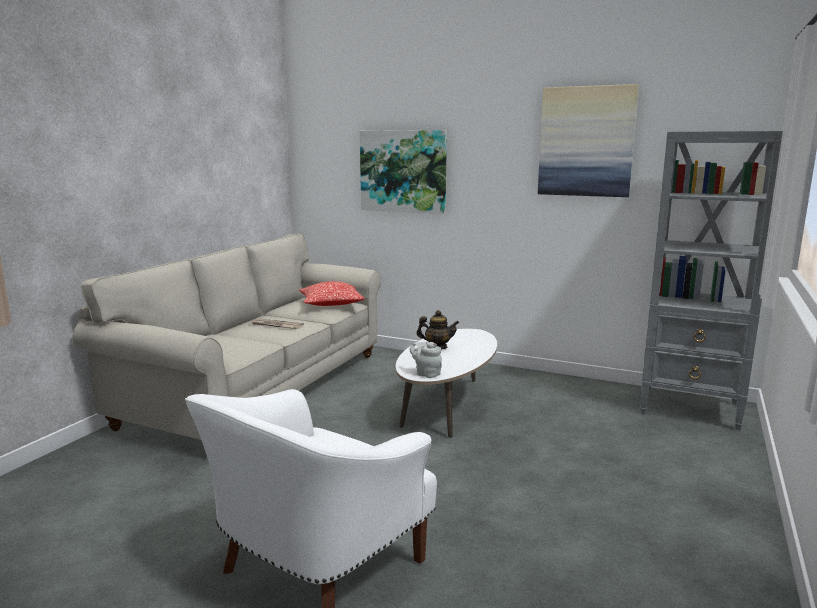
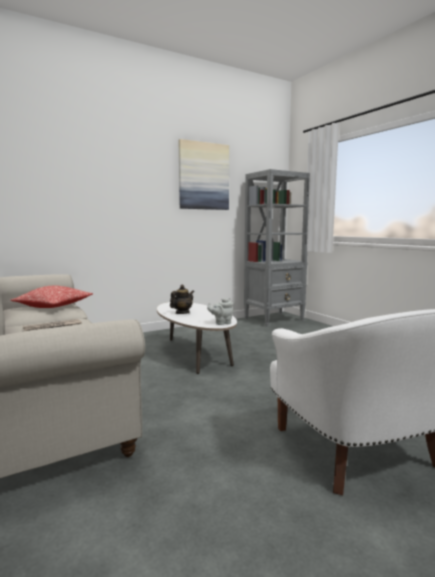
camera: 55 degrees left, 5 degrees down
picture [360,130,447,214] -> none

